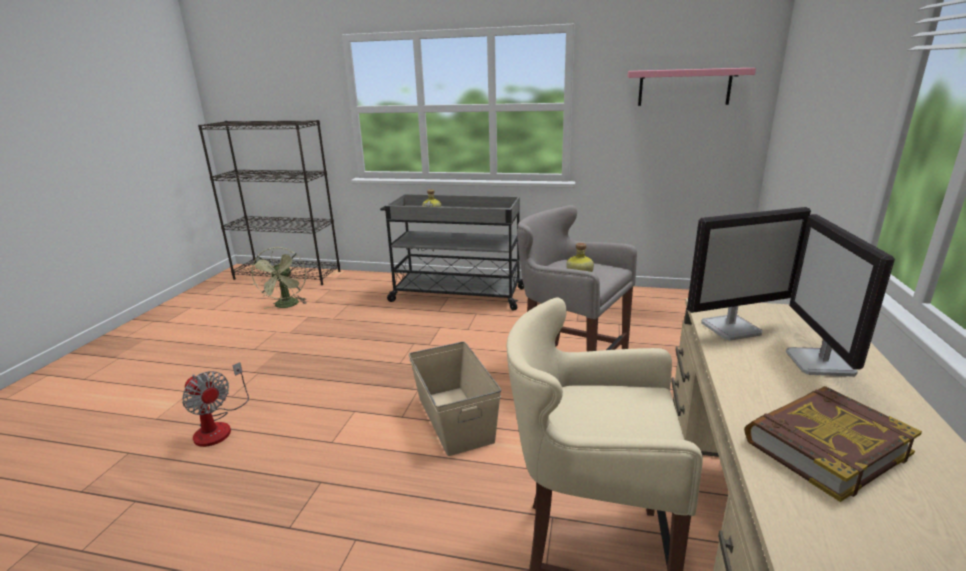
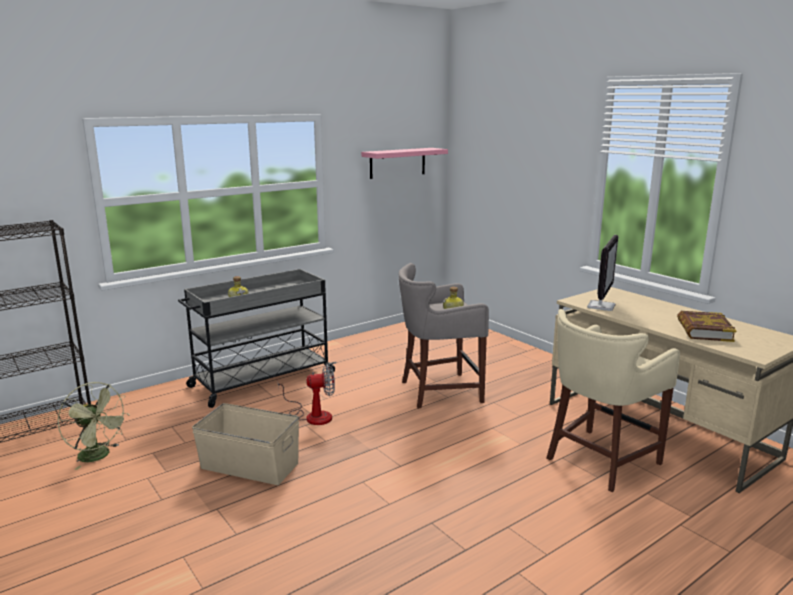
camera: 50 degrees left, 5 degrees down
fan [182,362,249,447] -> fan moved to [278,364,335,425]
beige storage box [408,342,501,456] -> beige storage box moved to [192,403,299,485]
monitor [786,214,895,377] -> none

